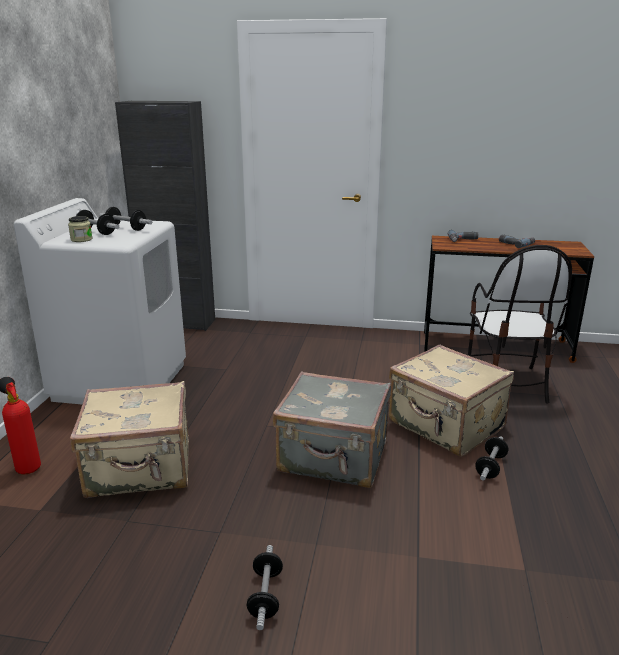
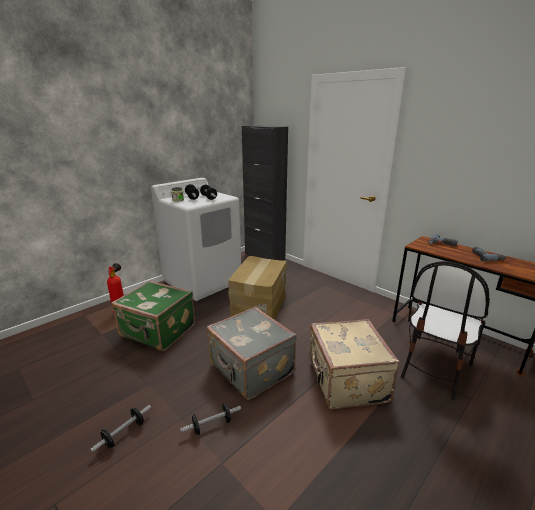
camera: 35 degrees right, 0 degrees up
beige suitcase [70,381,189,498] -> green suitcase [111,281,195,351]
dumbbell [475,436,508,481] -> dumbbell moved to [180,403,241,435]
none -> cardboard box [228,256,287,320]

